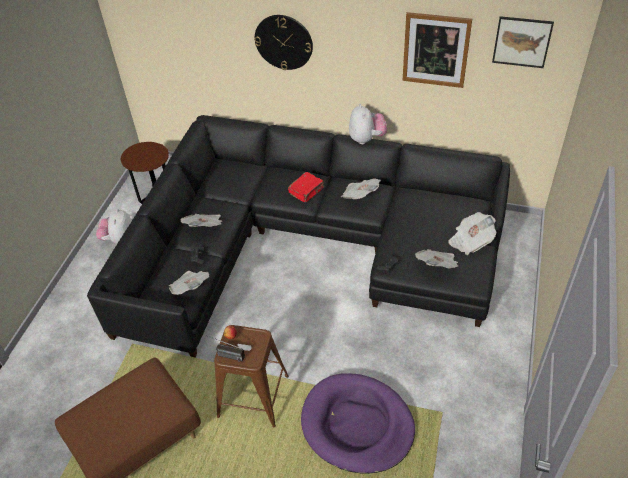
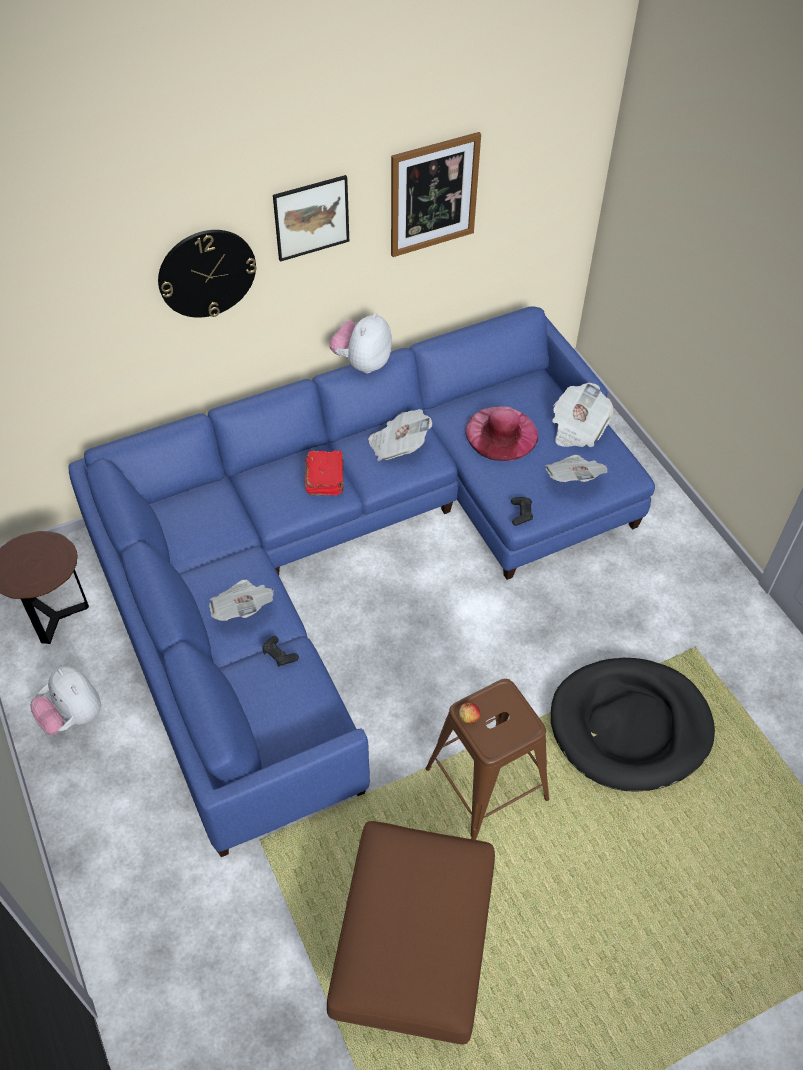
camera: 45 degrees left, 5 degrees up
black sofa [87,115,510,357] -> blue sofa [68,306,655,857]
newspaper [169,271,210,295] -> none
radio [203,334,245,362] -> none
purple dog bed [301,373,415,474] -> black dog bed [551,658,715,792]
plush toy [349,104,387,144] -> plush toy turned 105 degrees counterclockwise [329,313,392,373]
picture [492,16,554,68] -> picture moved to [273,175,349,262]
none -> pink hat [465,406,538,461]

